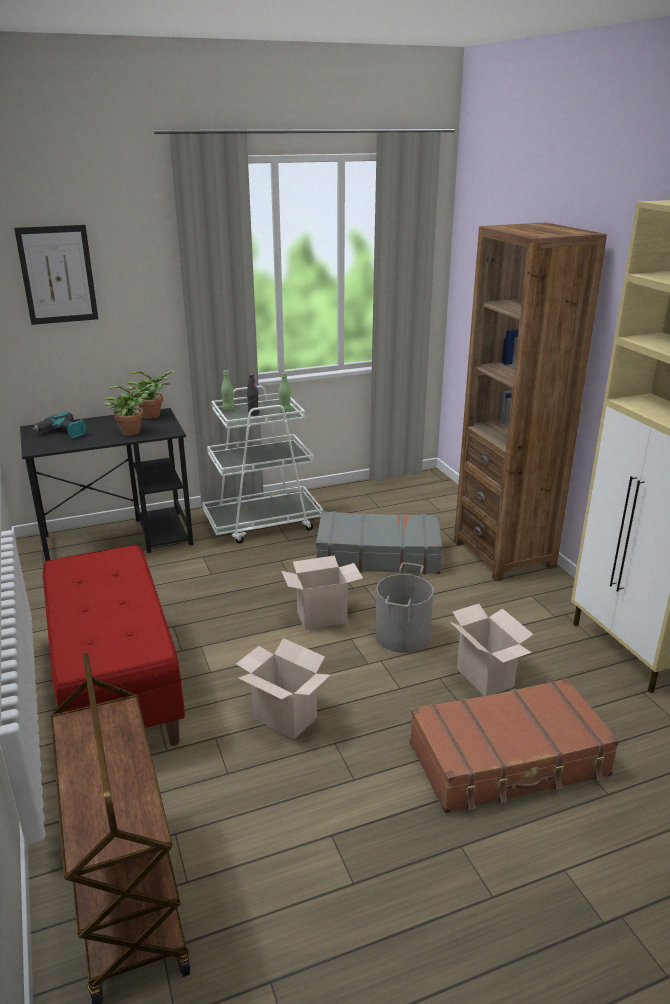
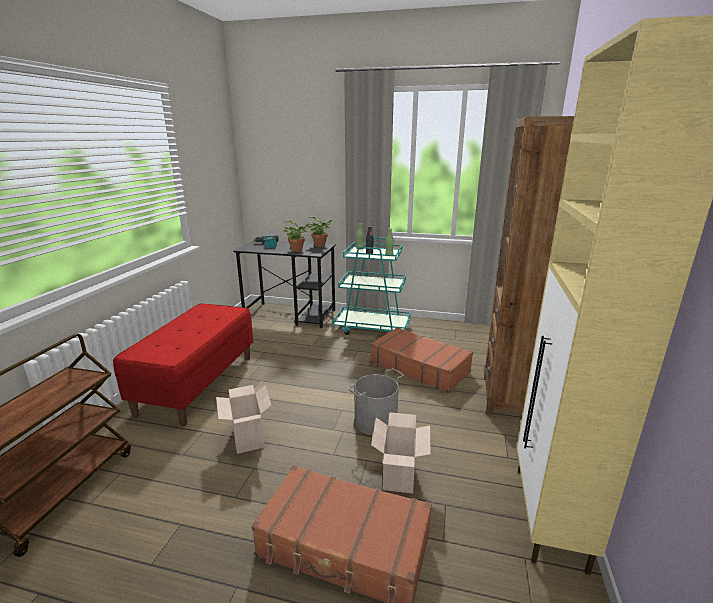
camera: 35 degrees right, 5 degrees down
picture [14,225,98,325] -> none
white cart [202,386,323,544] -> turquoise cart [333,237,411,335]
cardboard box [281,555,363,630] -> none
grey suitcase [316,511,443,574] -> brown suitcase [371,327,473,393]

